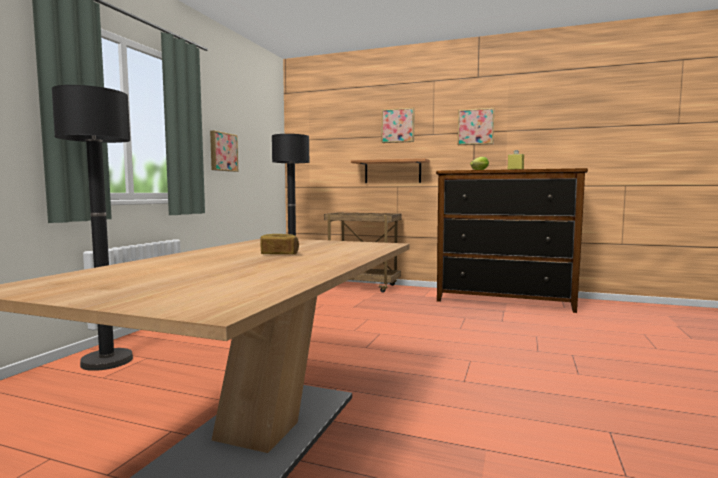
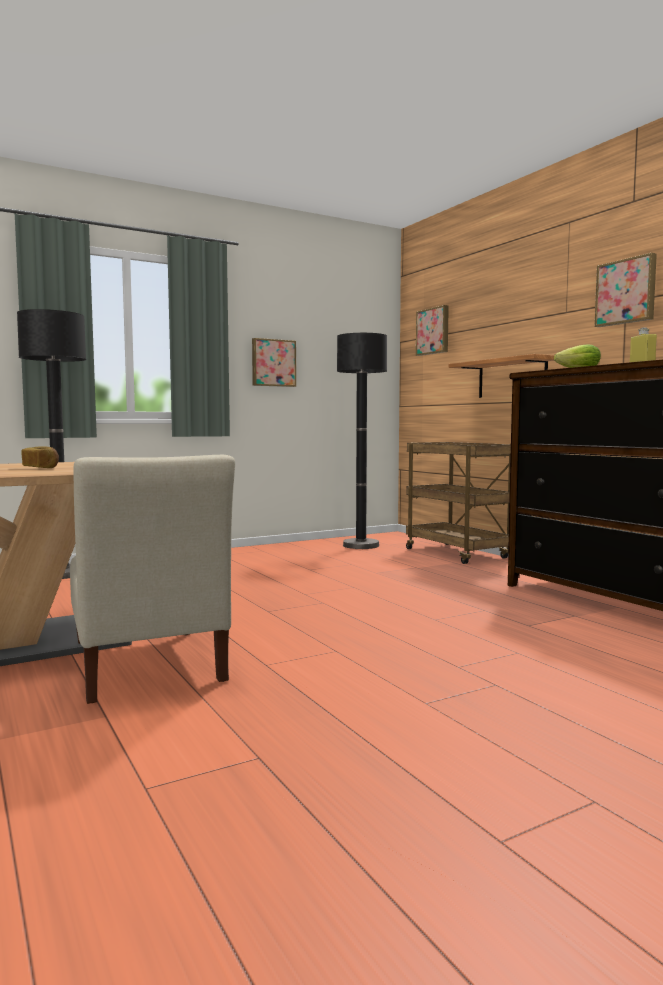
camera: 40 degrees right, 0 degrees up
picture [382,108,415,143] -> picture moved to [416,305,449,356]
none -> beige chair [70,455,235,704]

